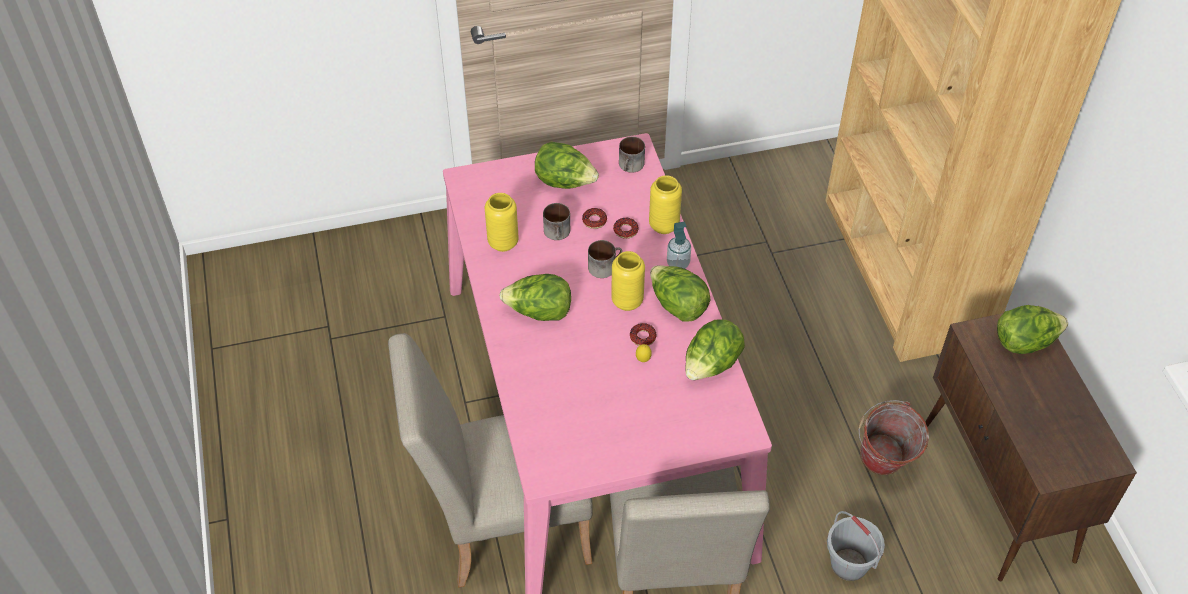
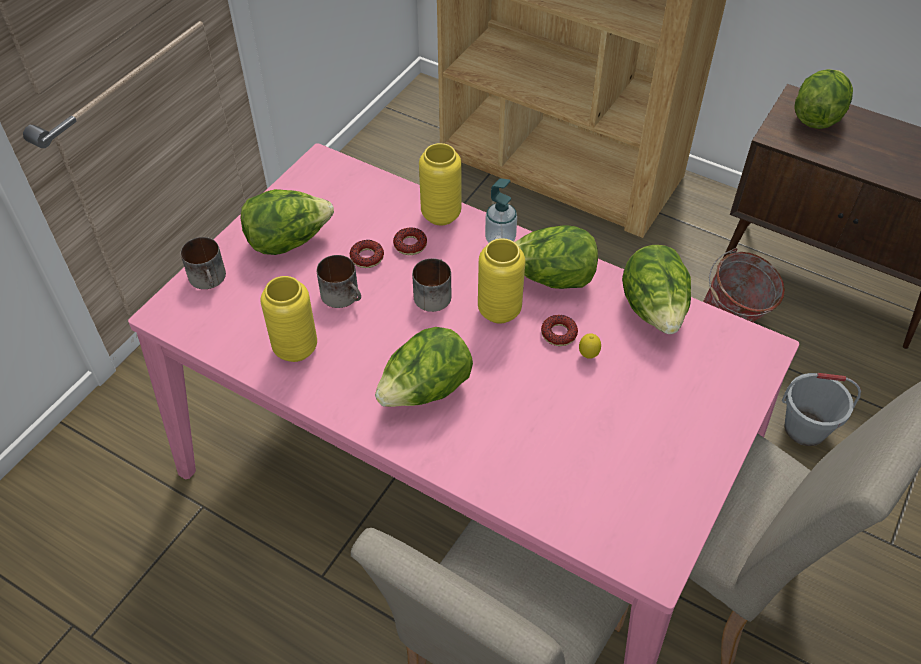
camera: 45 degrees left, 0 degrees up
mug [619,136,645,173] -> mug moved to [180,237,226,289]

